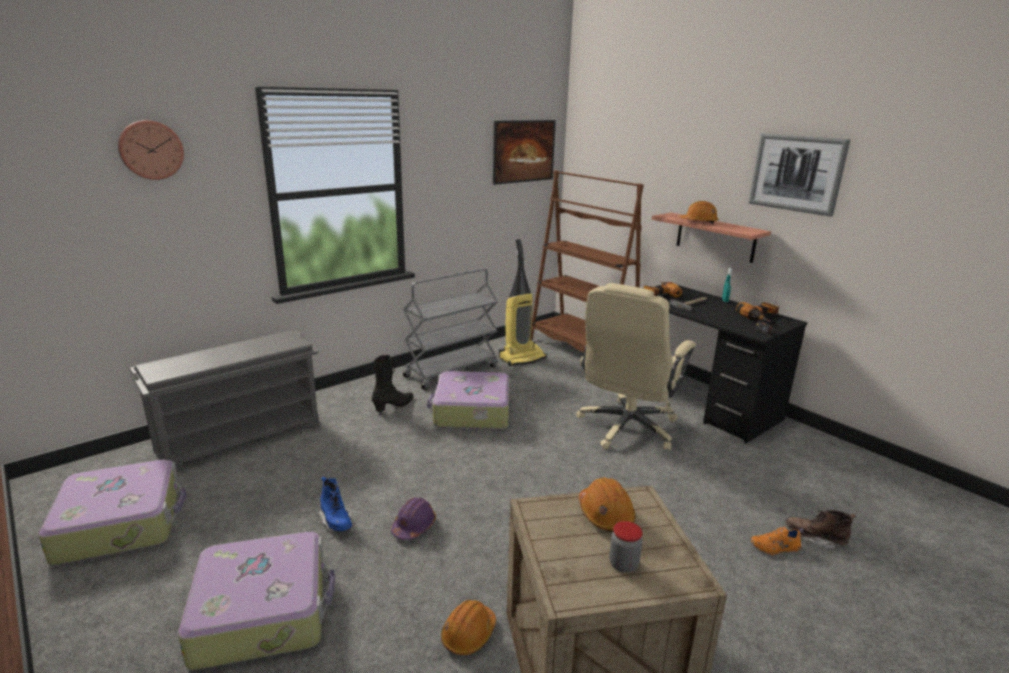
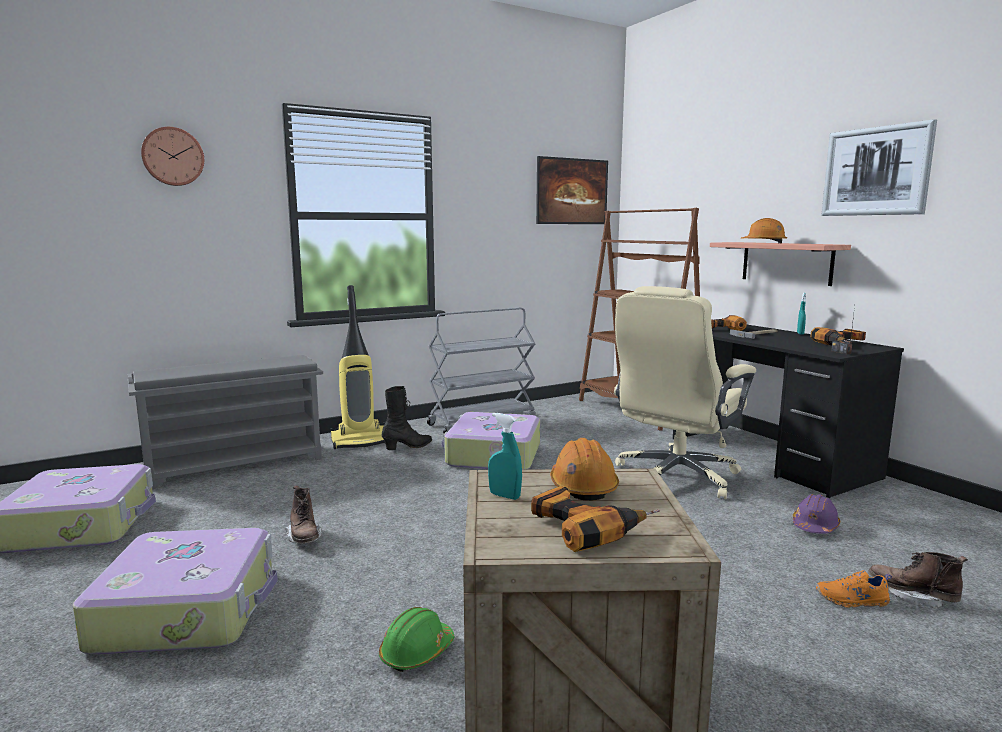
camera: 10 degrees right, 10 degrees down
blue boot [317,477,352,531] -> brown boot [285,486,322,544]
purple hard hat [391,498,436,540] -> purple hard hat moved to [793,494,840,534]
orange hard hat [441,600,496,655] -> green hard hat [379,607,454,672]
vacuum cleaner [499,239,547,366] -> vacuum cleaner moved to [331,285,385,449]
jar [609,521,643,573] -> power drill [531,486,660,552]
none -> turquoise spray bottle [488,413,522,500]

